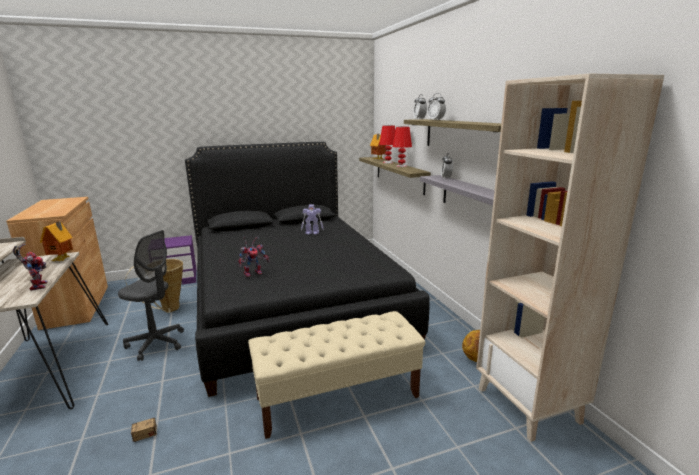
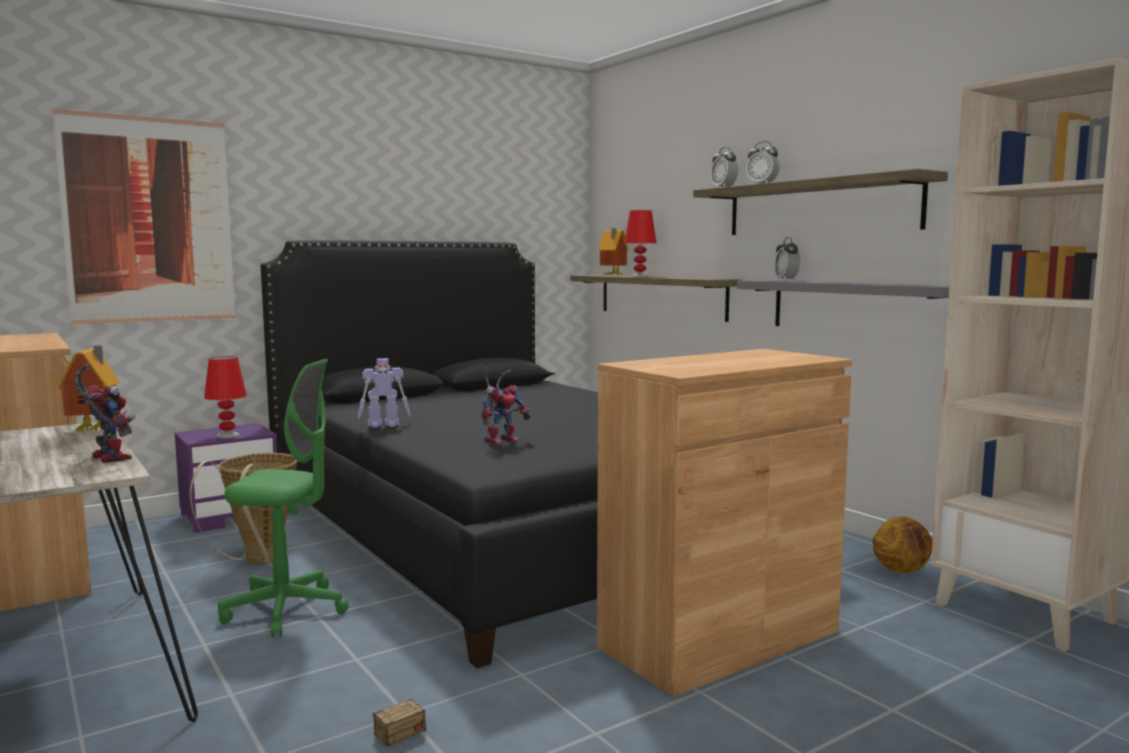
camera: 15 degrees left, 10 degrees down
grey office chair [118,230,184,361] -> green office chair [218,359,349,637]
beige bench [248,311,425,439] -> brown cabinet [597,349,852,697]
toy robot [301,204,324,235] -> toy robot moved to [358,358,411,427]
red table lamp [393,126,412,167] -> red table lamp moved to [204,356,247,438]
none -> picture [52,109,235,324]

